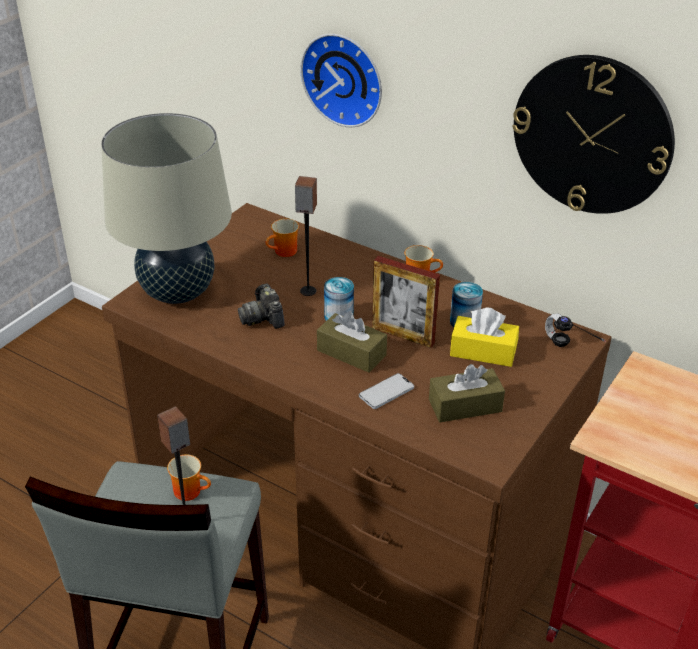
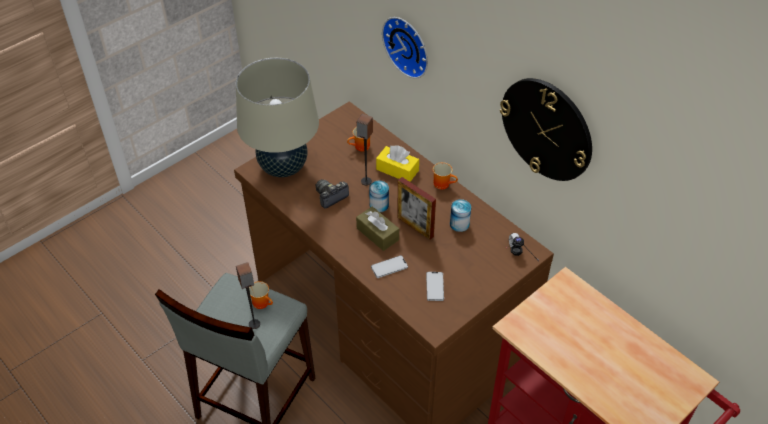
camera: 15 degrees right, 10 degrees up
camera [238,284,285,329] -> camera turned 60 degrees clockwise [316,180,349,209]
brown tissue box [429,364,505,422] -> phone [426,272,444,301]
yellow tissue box [450,308,519,367] -> yellow tissue box moved to [376,145,419,182]

